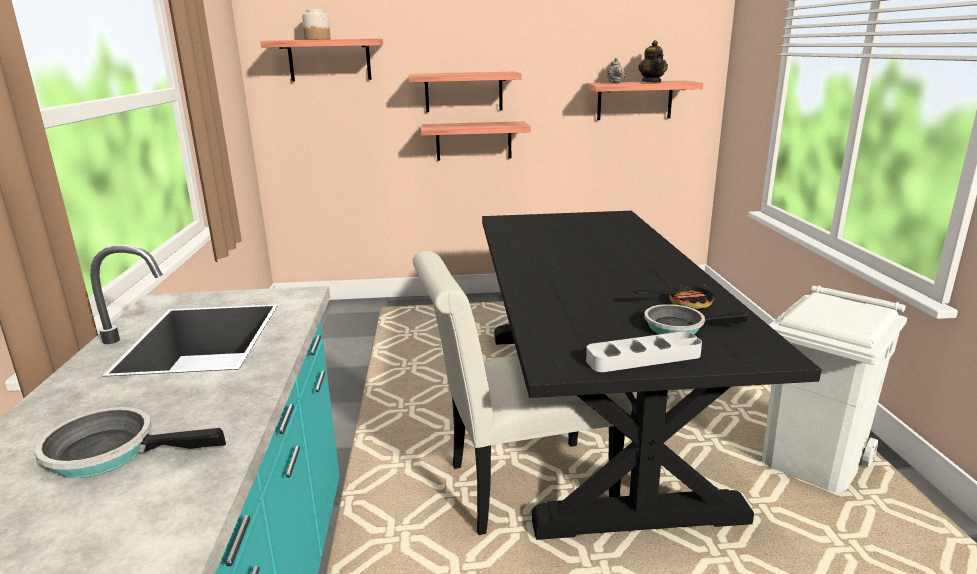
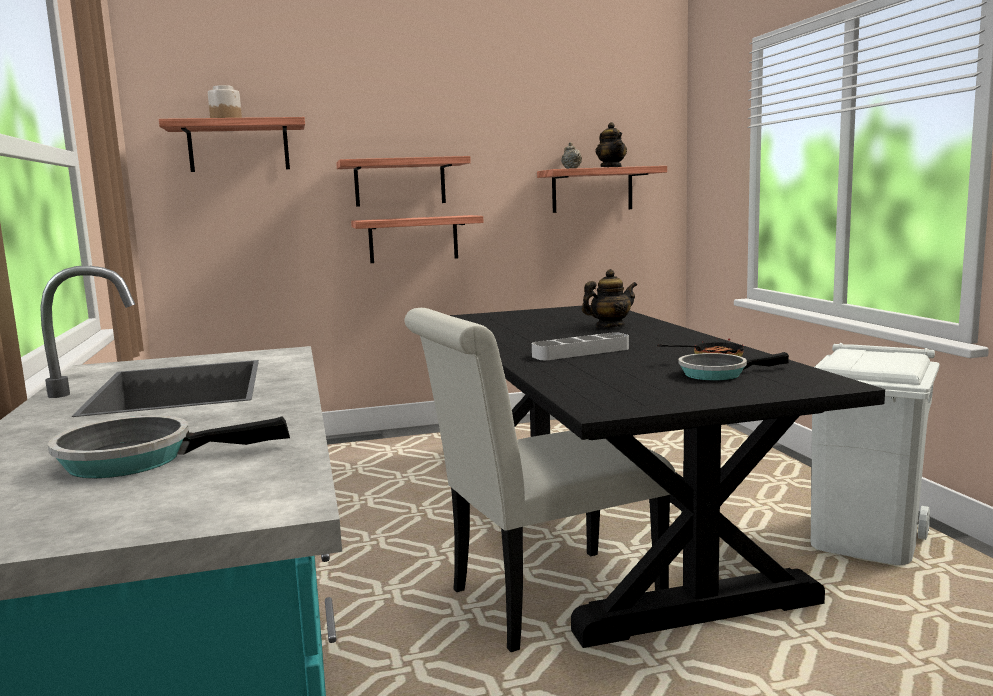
camera: 10 degrees left, 10 degrees down
grey tray [586,331,702,372] -> grey tray moved to [532,332,629,360]
none -> teapot [582,269,637,328]

